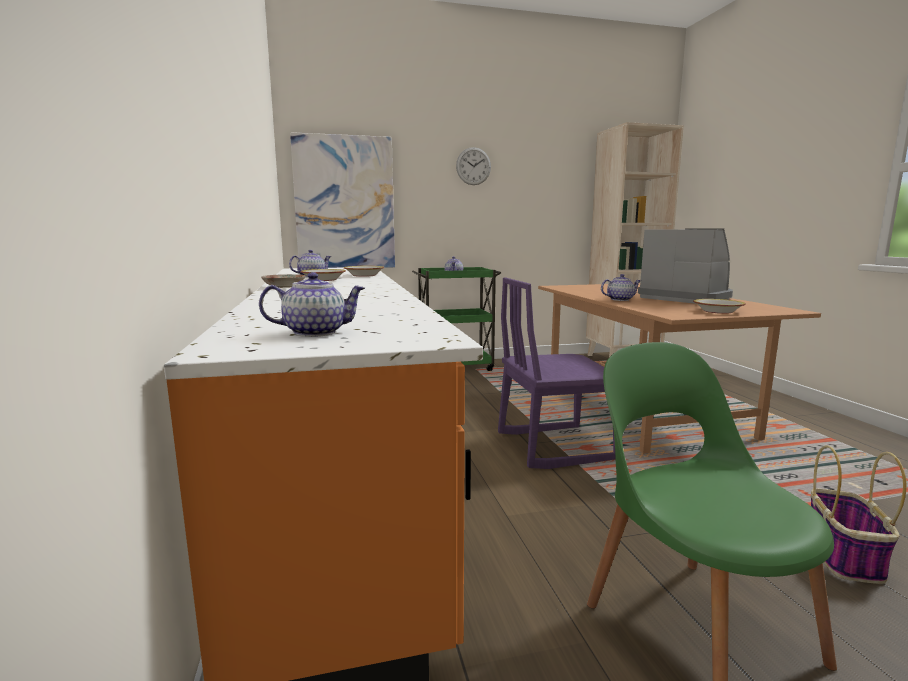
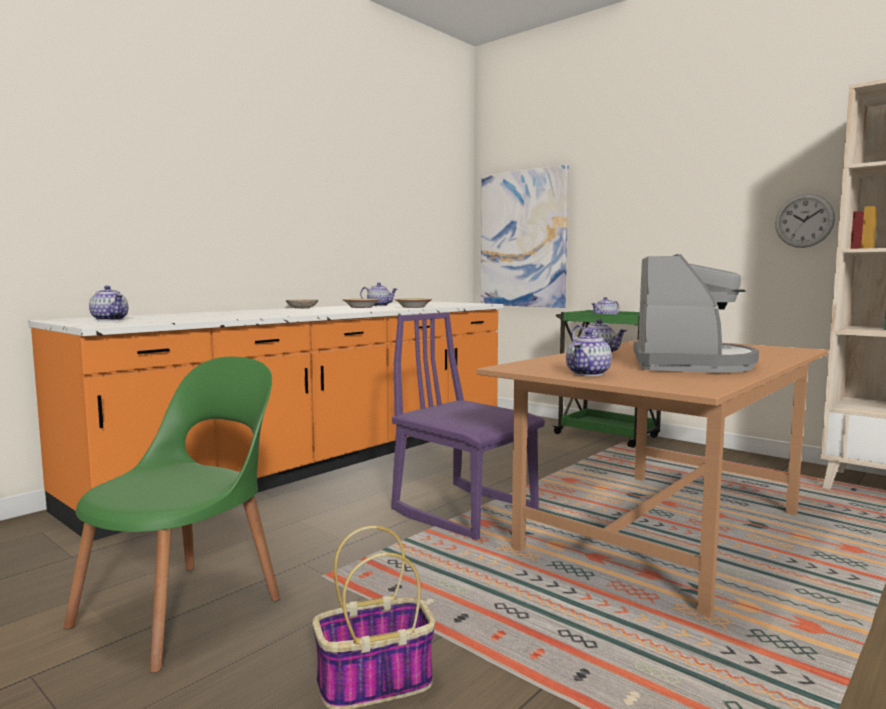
camera: 55 degrees right, 5 degrees down
wall clock [456,147,491,185] -> wall clock moved to [775,194,835,248]
bowl [693,299,746,314] -> teapot [566,330,612,376]

